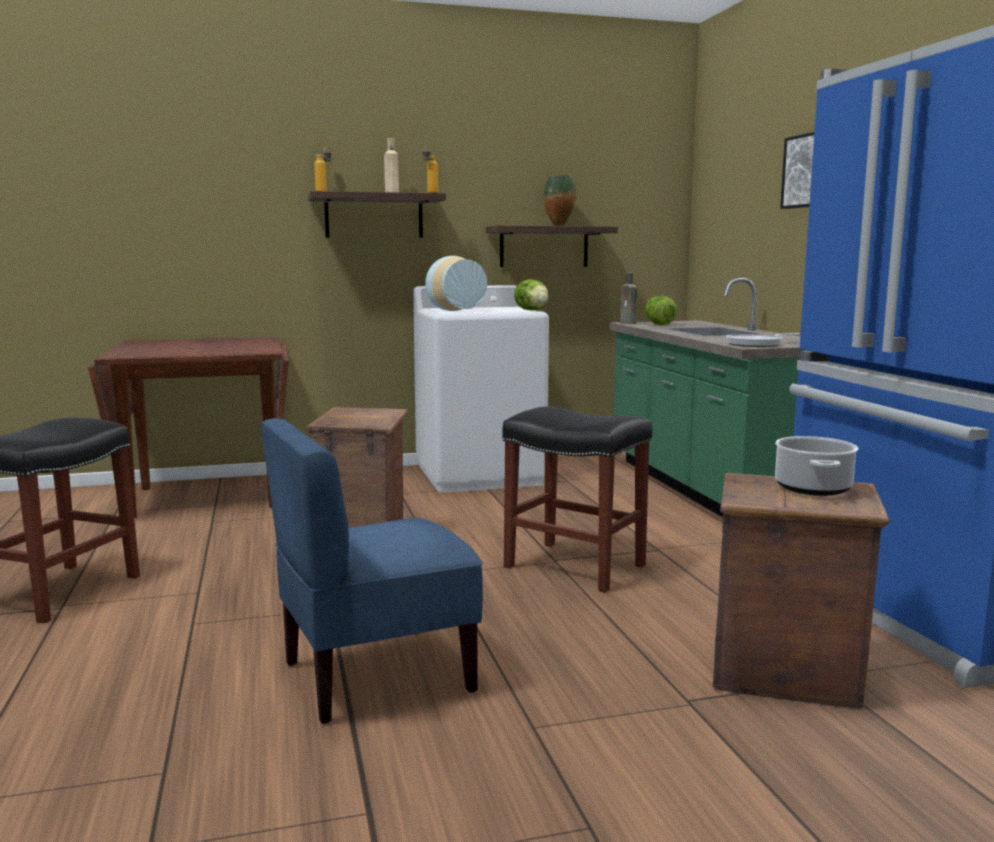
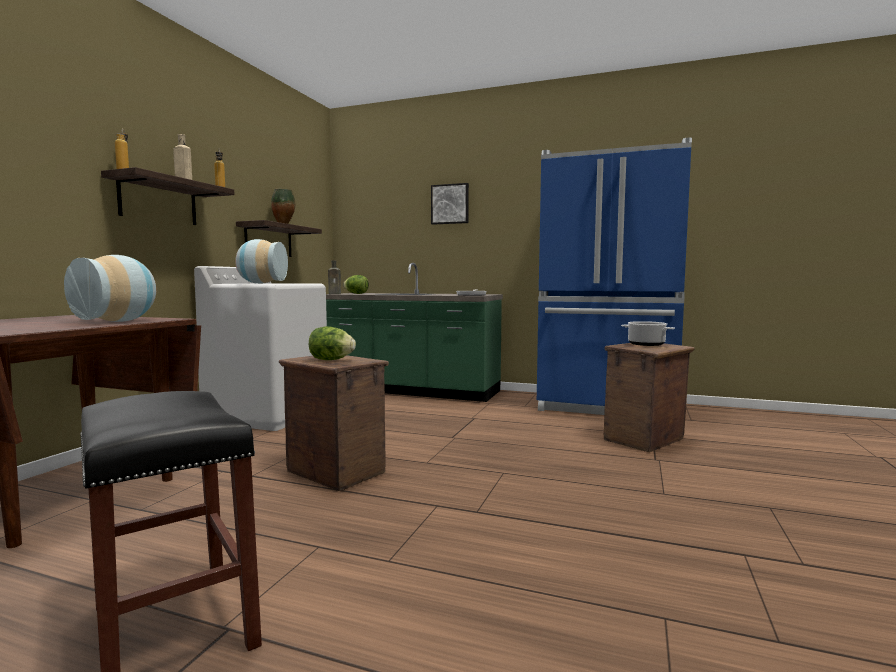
camera: 55 degrees left, 5 degrees down
blue chair [261,418,483,724] -> none
black stool [502,407,652,593] -> none
lettuce [514,279,549,311] -> lettuce moved to [309,326,356,360]
none -> vase [64,255,156,322]

